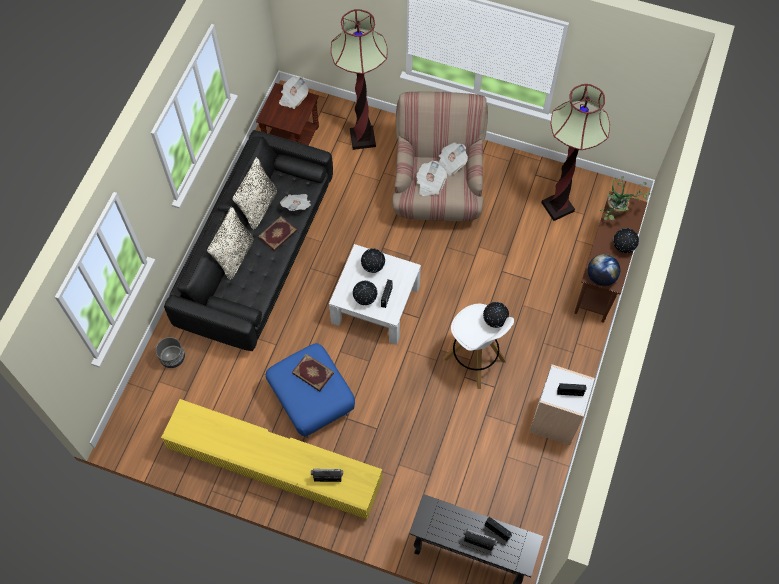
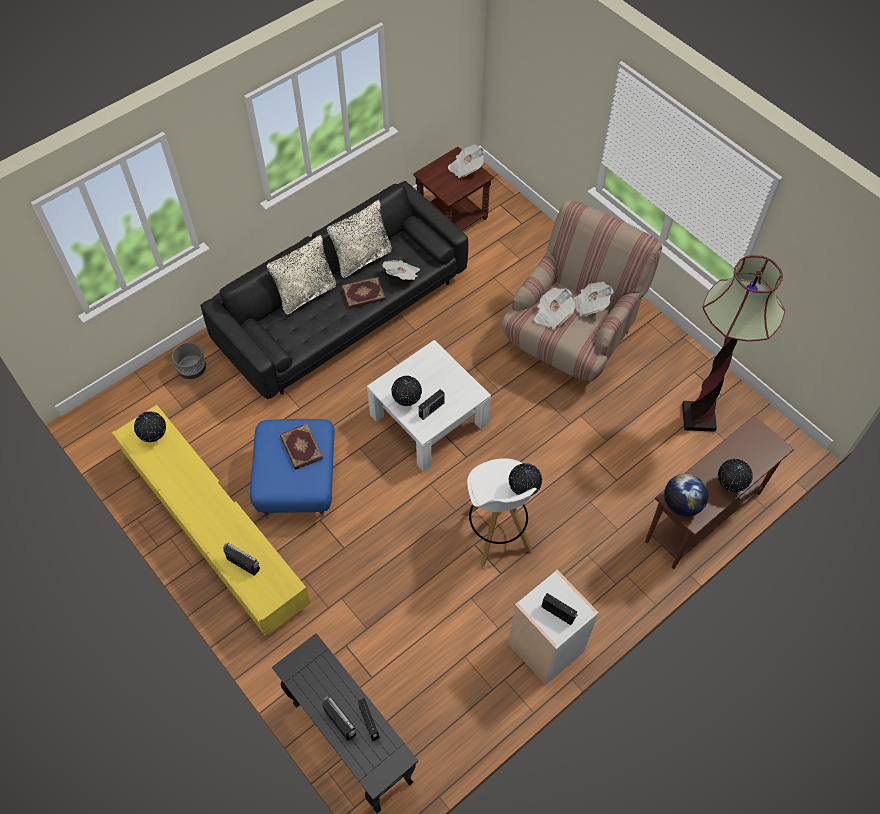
camera: 30 degrees right, 5 degrees down
floor lamp [331,9,387,150] -> none
globe [361,248,385,273] -> globe moved to [134,411,166,442]
potted plant [600,176,650,220] -> none

